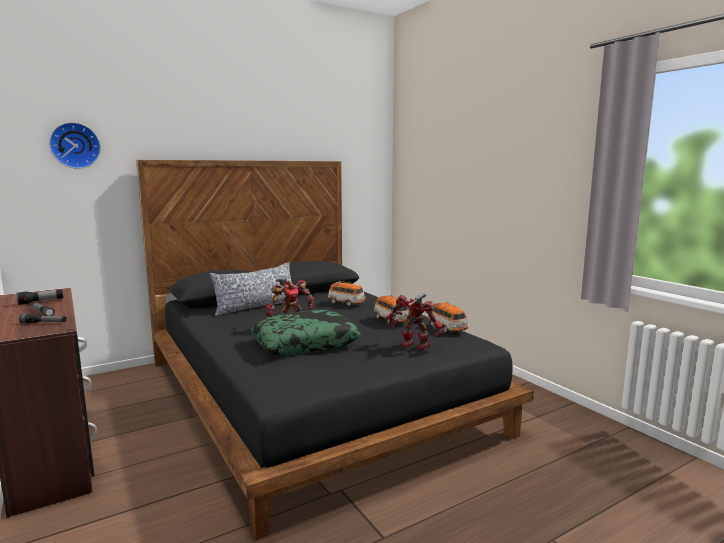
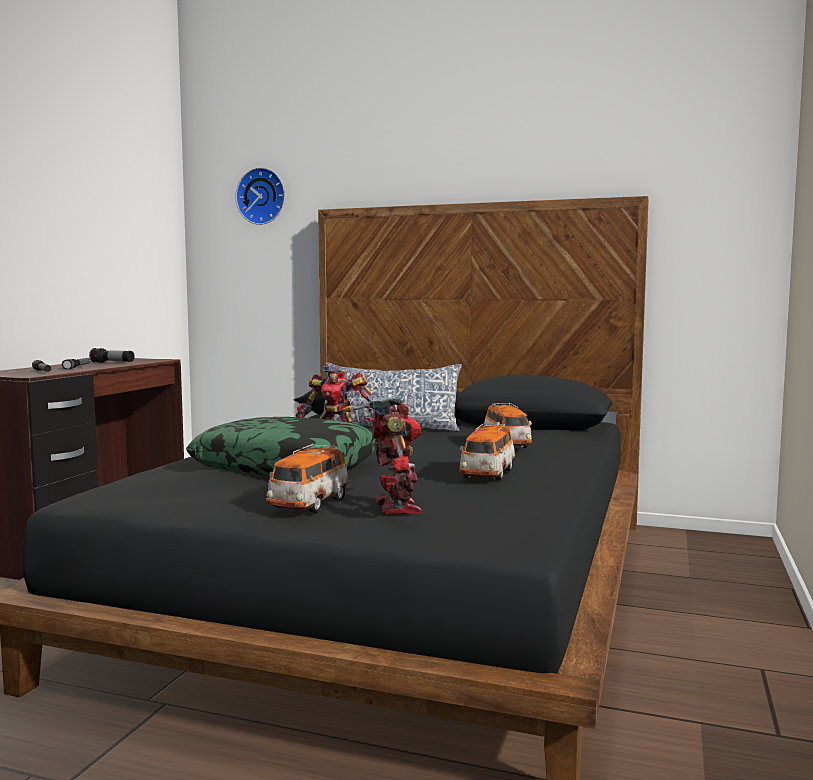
camera: 50 degrees right, 5 degrees down
toy car [428,301,468,333] -> toy car moved to [266,444,349,513]

